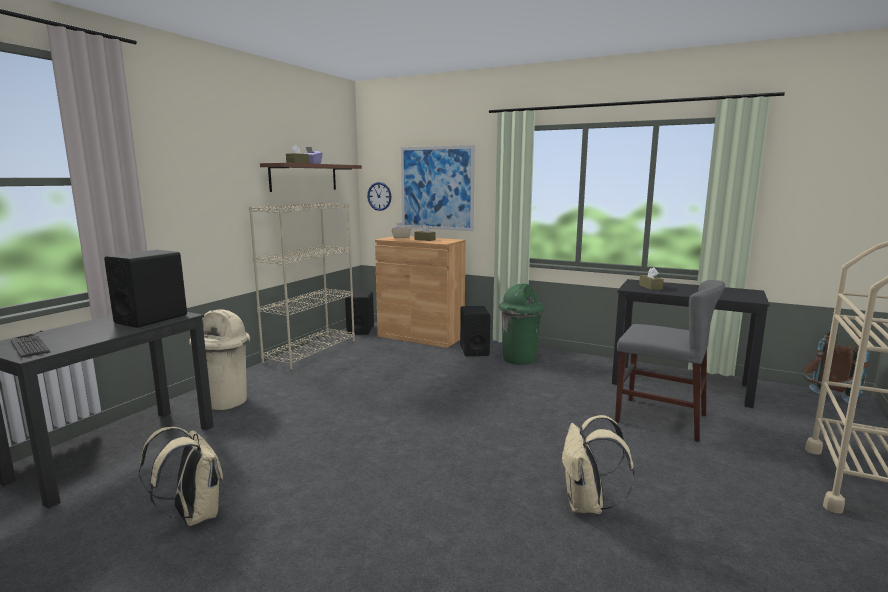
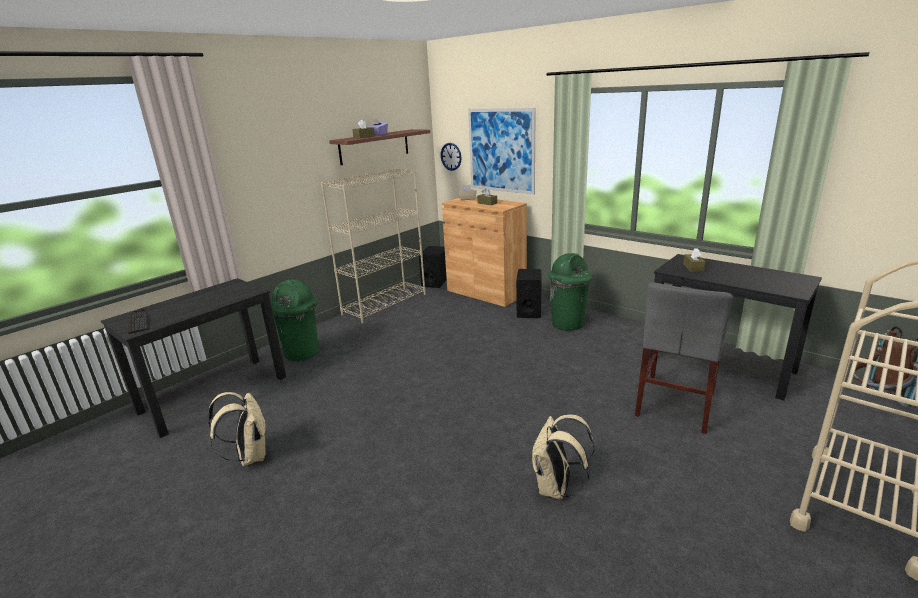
camera: 15 degrees right, 10 degrees up
black speaker [104,250,187,328] -> none
beige trash can [189,309,250,410] -> green trash can [271,280,319,361]
grey chair [615,280,725,442] -> grey chair turned 75 degrees clockwise [635,282,733,434]

